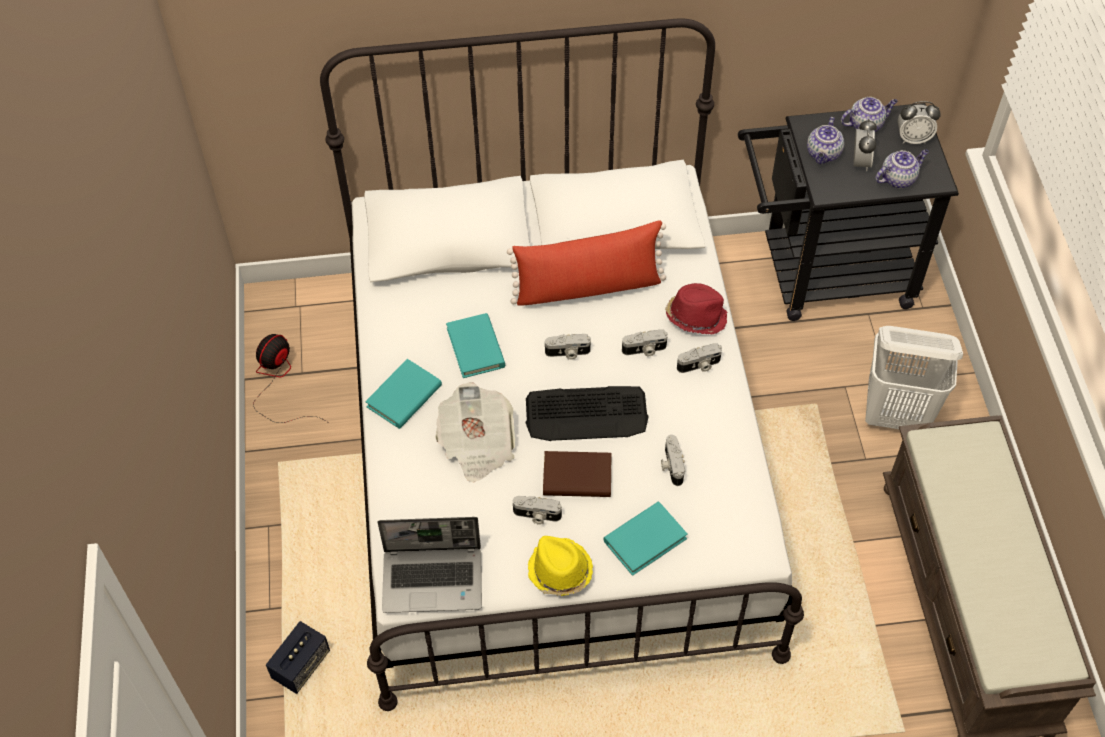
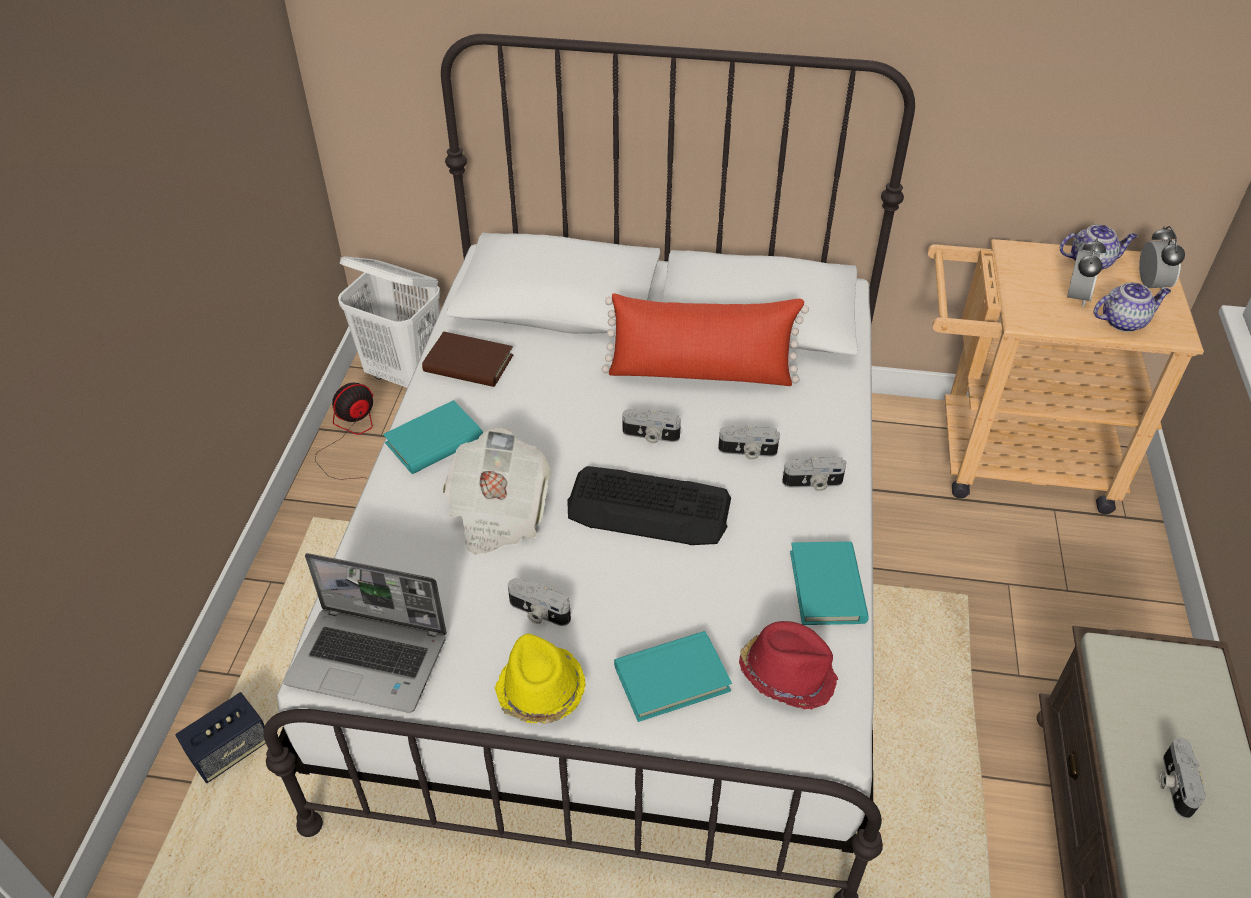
camera: 15 degrees right, 10 degrees down
turquoise book [446,313,505,378] -> turquoise book moved to [790,541,869,625]
brown book [543,451,612,497] -> brown book moved to [422,331,513,387]
camera [661,435,685,486] -> camera moved to [1159,737,1205,819]
red hat [665,283,728,334] -> red hat moved to [739,621,838,710]
black cart [738,103,959,321] -> beige cart [928,239,1204,514]
teapot [807,117,844,164] -> none
white laundry basket [865,326,963,429] -> white laundry basket moved to [338,256,440,388]
alarm clock [898,101,941,144] -> alarm clock turned 105 degrees counterclockwise [1139,226,1185,289]

